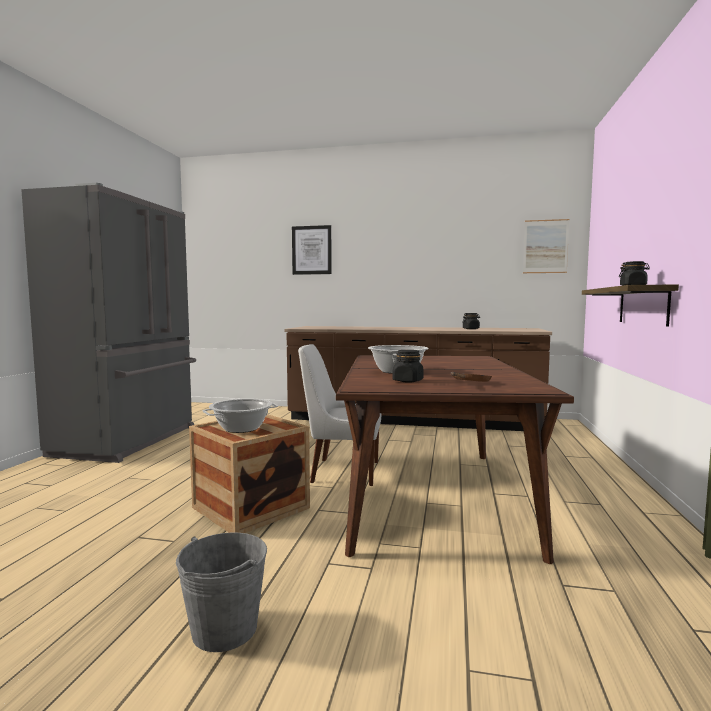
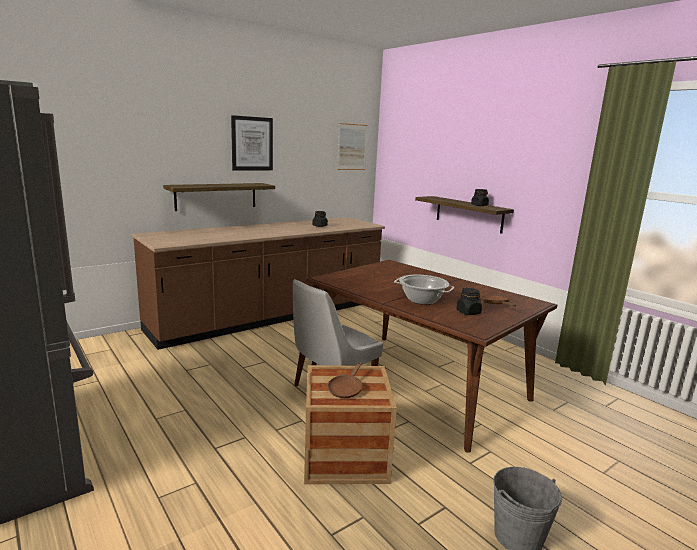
camera: 50 degrees left, 10 degrees up
cooking pot [203,399,278,433] -> brown frying pan [328,362,362,398]
picture [292,225,332,275] -> picture moved to [231,115,273,170]
none -> shelf [163,183,275,211]

